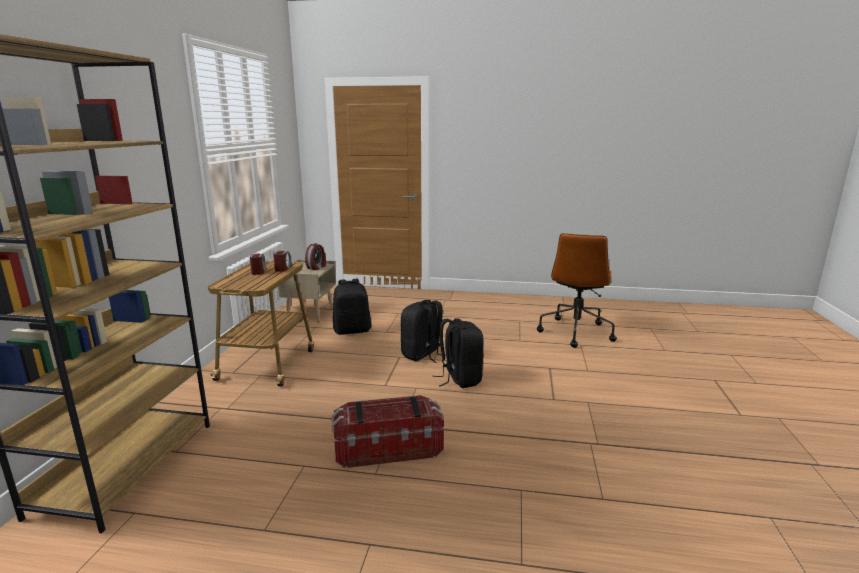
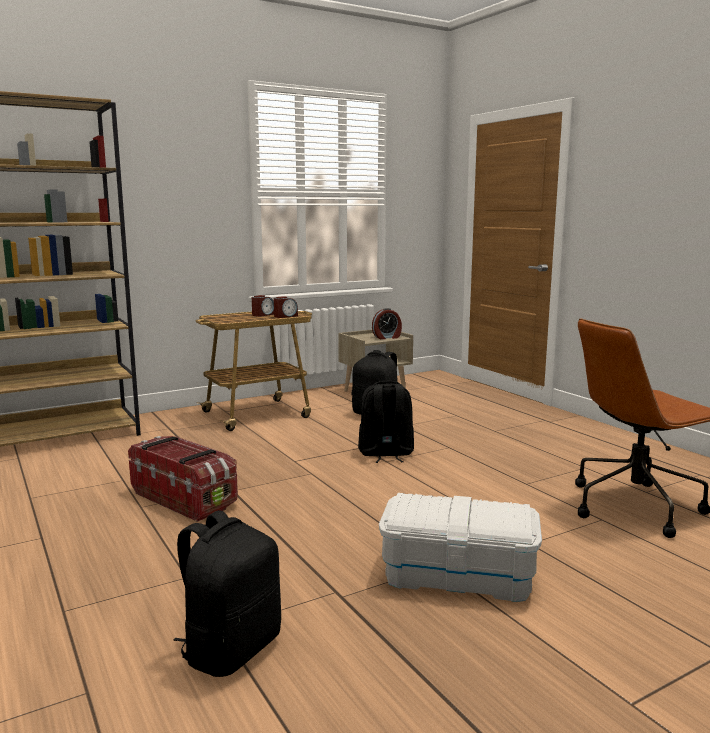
camera: 50 degrees right, 5 degrees down
black backpack [432,318,484,388] -> black backpack moved to [173,510,281,677]
none -> white storage box [379,493,542,602]

